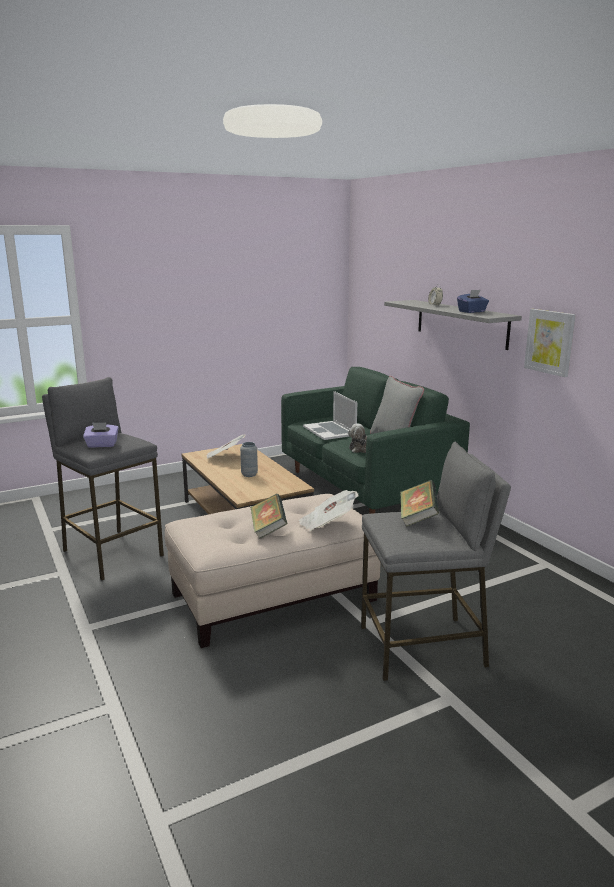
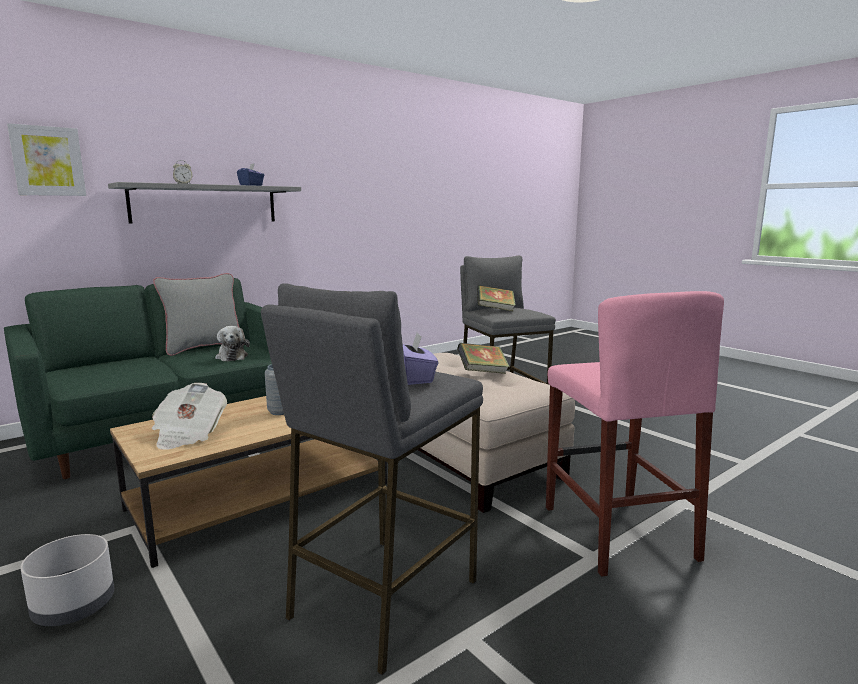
camera: 100 degrees left, 5 degrees down
newspaper [298,490,359,531] -> none
laptop [303,391,357,440] -> none
picture [524,309,576,377] -> picture moved to [7,123,86,196]
none -> grey planter [20,534,114,626]
none -> pink stool [546,291,724,577]

